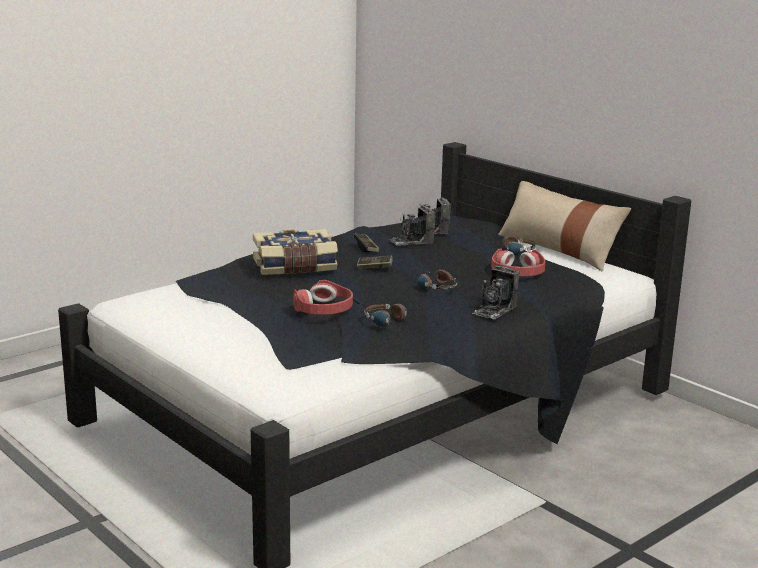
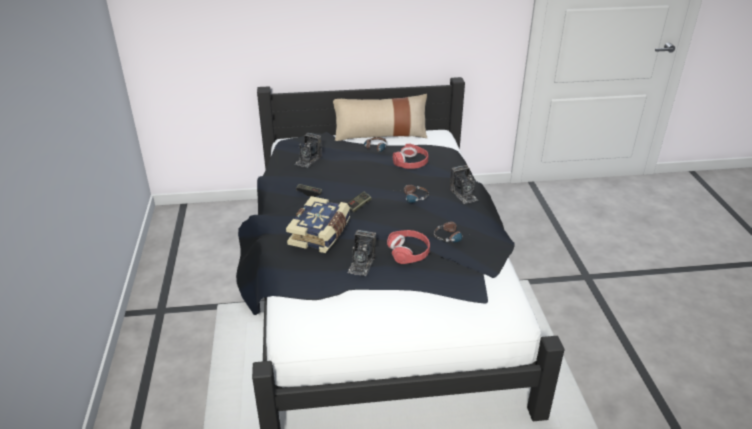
camera: 55 degrees left, 15 degrees up
camera [389,206,436,246] -> camera moved to [347,230,376,276]

